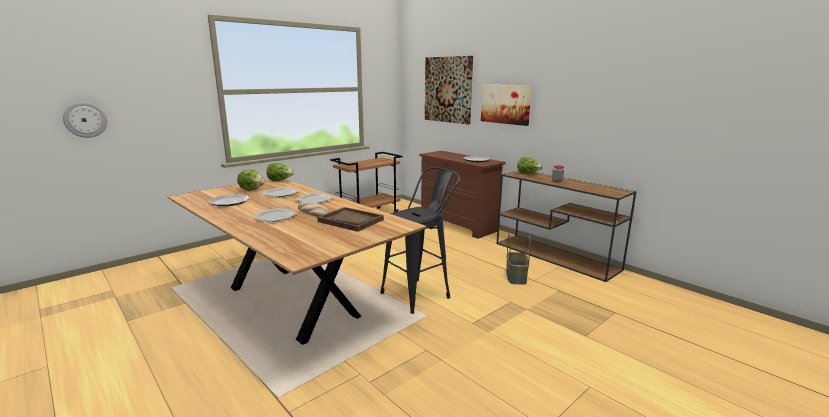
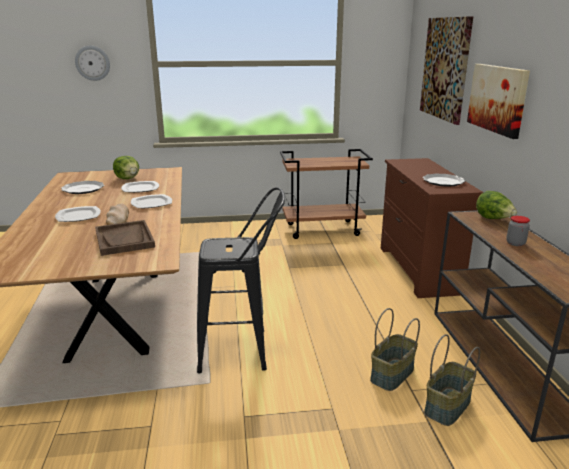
camera: 35 degrees right, 5 degrees up
wall clock [63,102,107,138] -> wall clock moved to [75,45,110,81]
lettuce [266,163,294,182] -> none
none -> basket [424,334,480,426]

